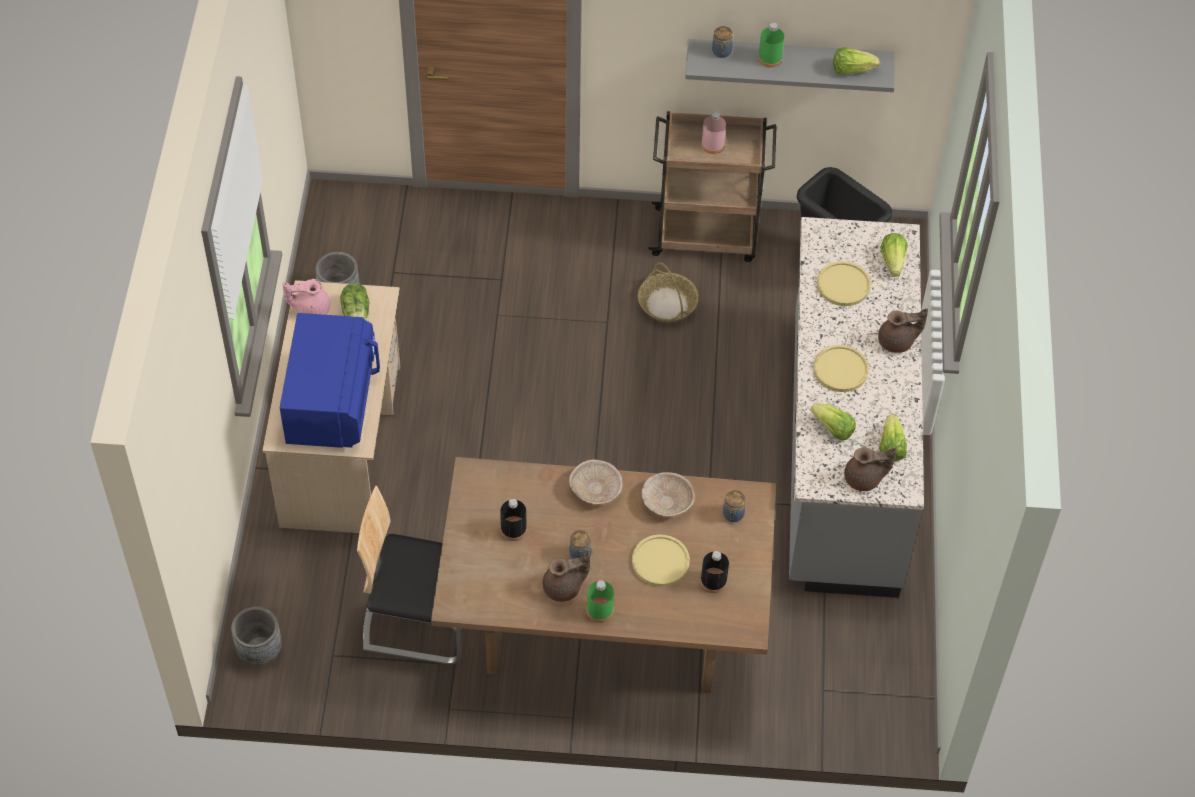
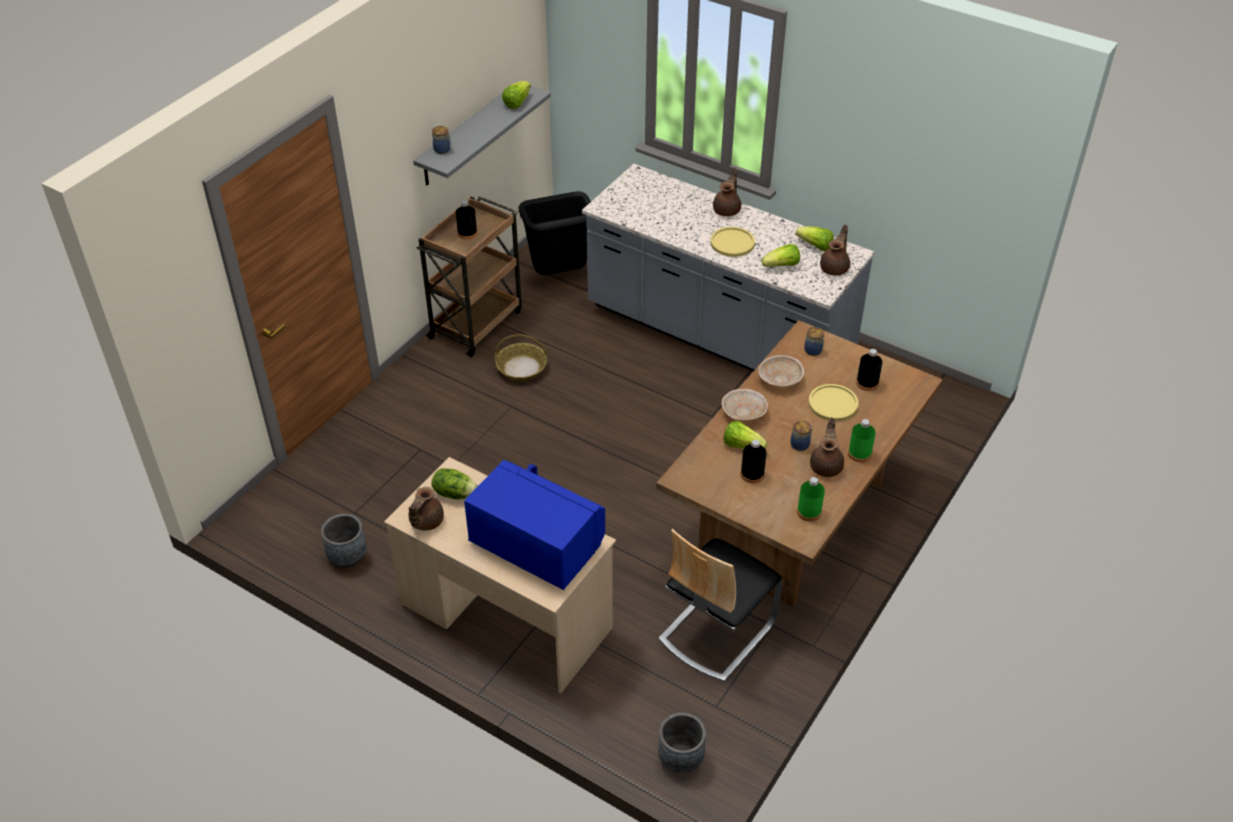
camera: 60 degrees left, 10 degrees down
pink teapot [282,279,330,315] -> brown teapot [409,487,444,531]
pink bottle [701,112,726,154] -> black bottle [456,200,478,240]
green bottle [758,23,784,68] -> green bottle moved to [797,477,825,521]
yellow plate [817,261,871,306] -> none
lettuce [880,233,908,277] -> lettuce moved to [723,421,768,449]

